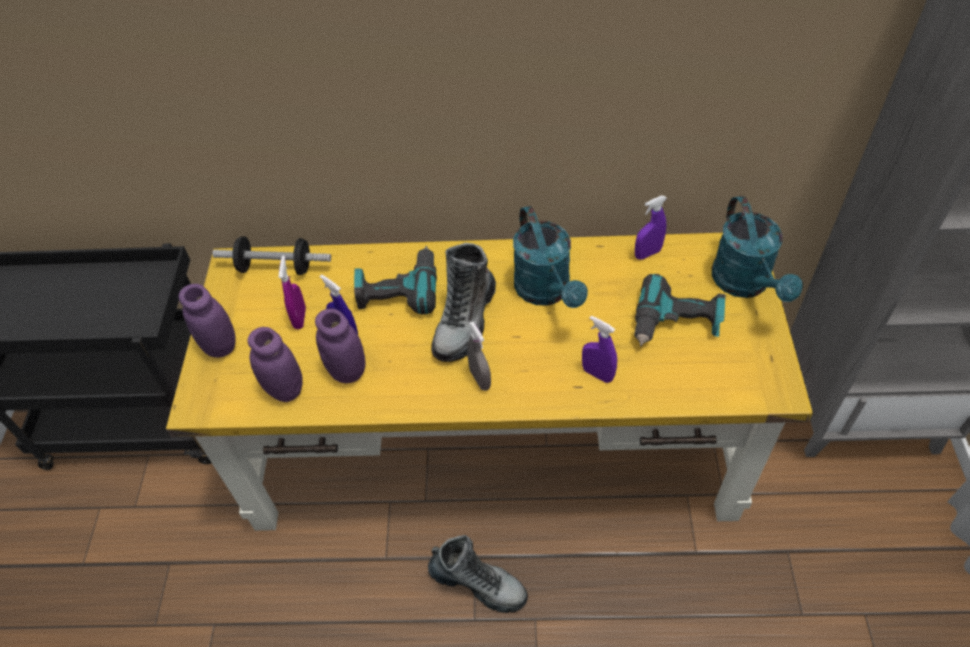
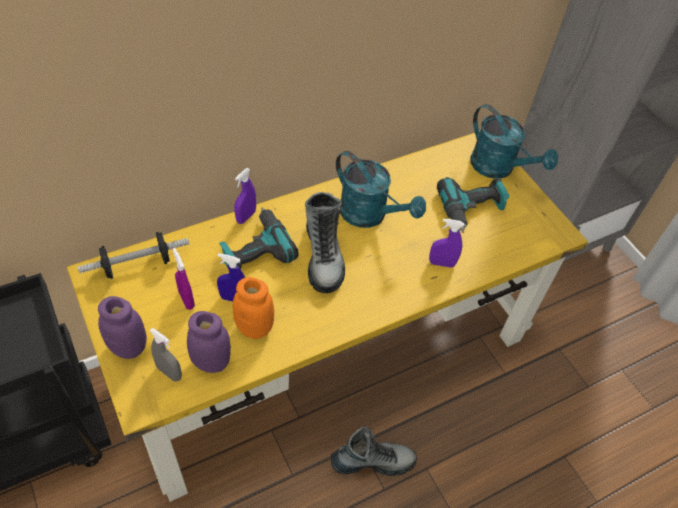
camera: 35 degrees left, 0 degrees up
purple jar [315,308,366,383] -> orange jar [233,277,274,339]
grey spray bottle [467,322,491,391] -> grey spray bottle moved to [150,328,182,382]
purple spray bottle [635,196,667,260] -> purple spray bottle moved to [234,168,256,224]

